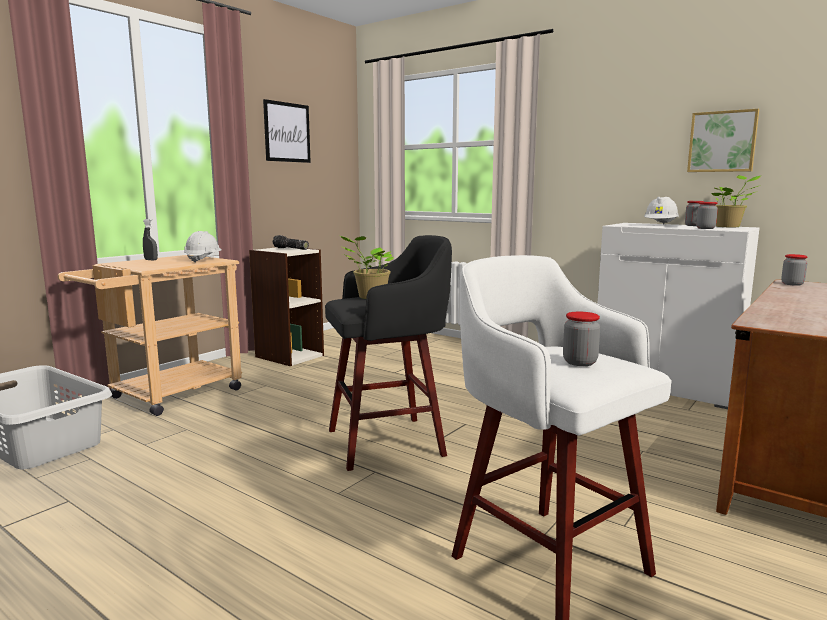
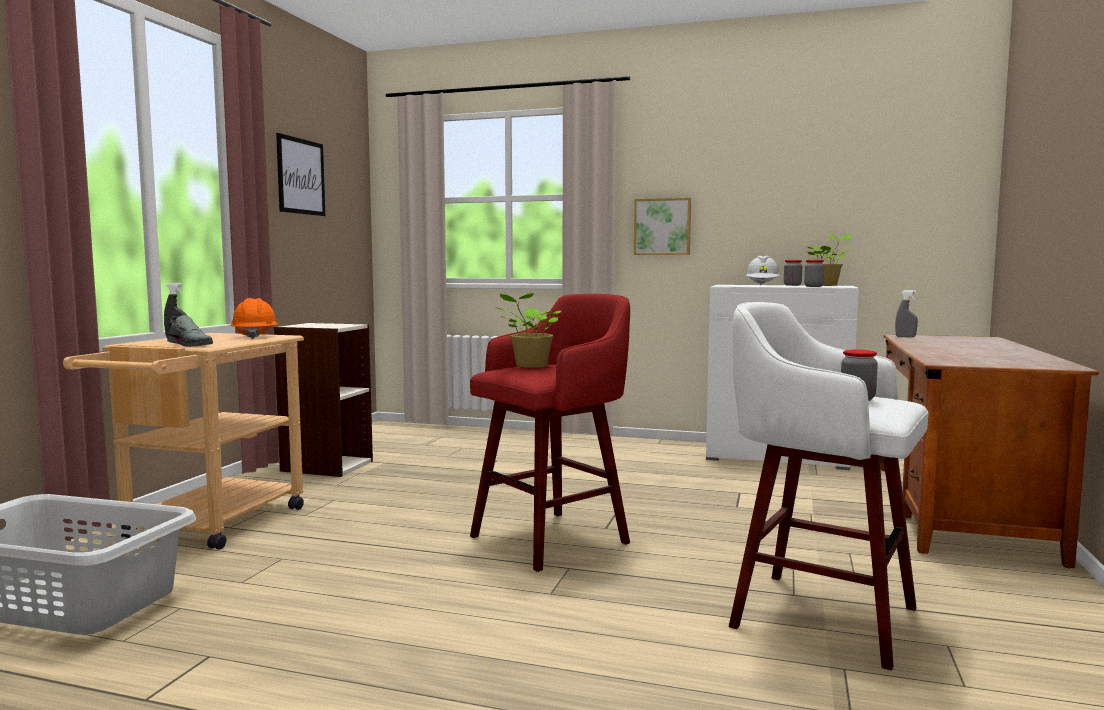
camera: 20 degrees left, 5 degrees down
white hard hat [184,231,222,263] -> orange hard hat [231,298,278,339]
flashlight [273,235,309,250] -> none
black stool [325,235,452,471] -> red stool [470,294,630,572]
picture [687,109,759,172] -> picture moved to [634,198,691,255]
jar [781,254,808,286] -> grey spray bottle [895,290,918,337]
none -> grey shoe [167,315,213,347]

